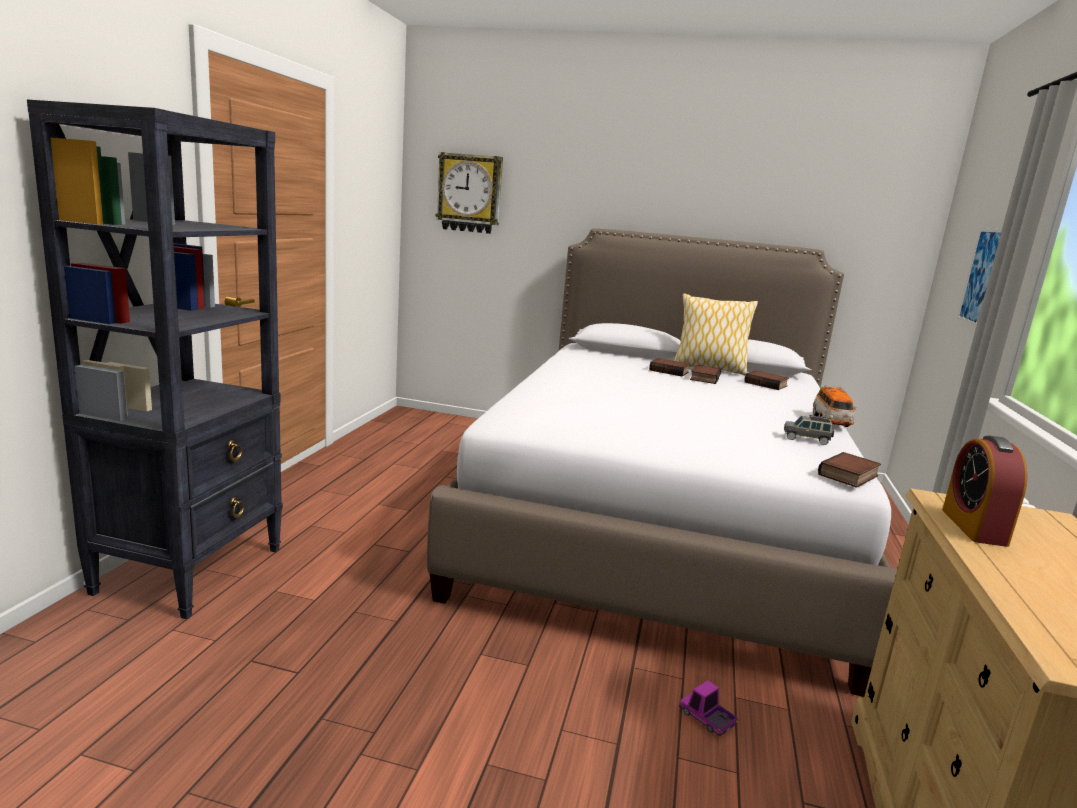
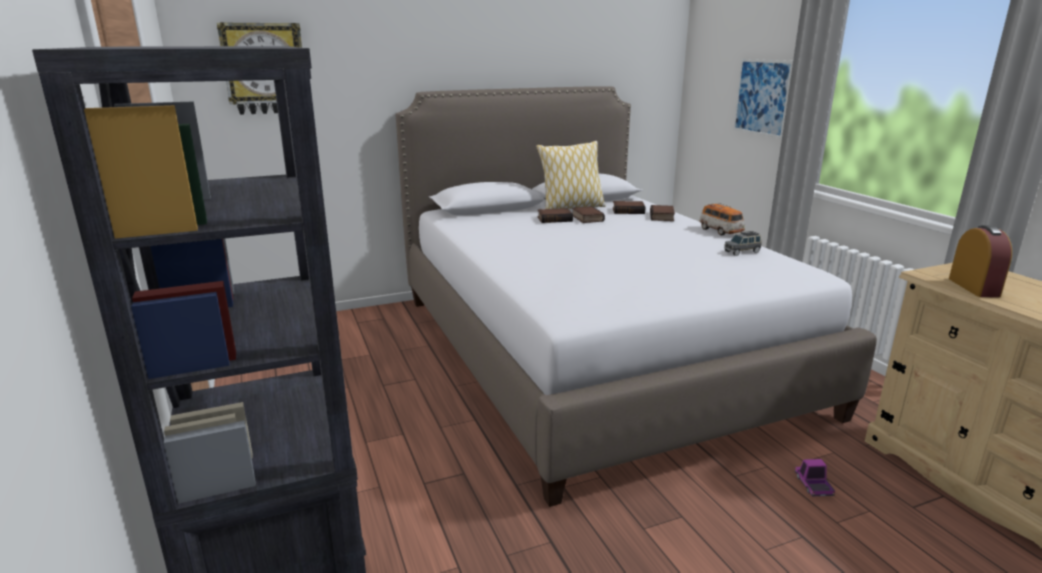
camera: 35 degrees left, 5 degrees up
toy truck [679,680,738,736] -> toy truck turned 75 degrees clockwise [795,459,835,496]
book [818,452,881,488] -> book moved to [650,205,675,221]
alarm clock [942,436,1028,547] -> alarm clock turned 150 degrees counterclockwise [949,225,1012,297]

